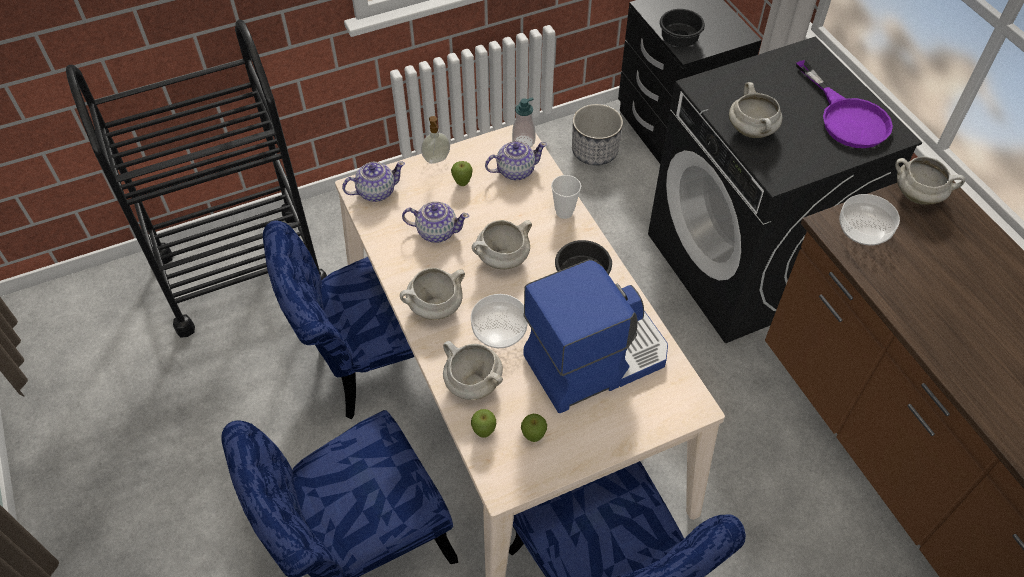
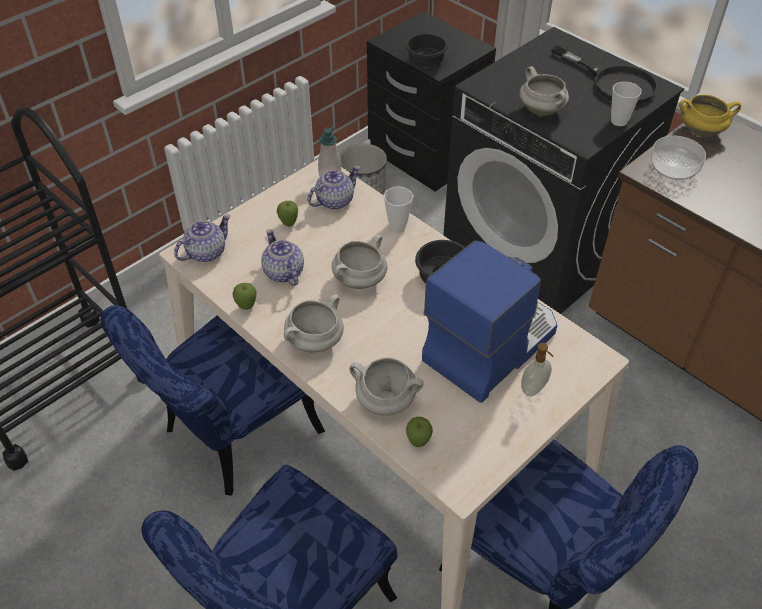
camera: 20 degrees left, 5 degrees down
teapot [402,201,469,243] -> teapot turned 105 degrees counterclockwise [261,229,304,286]
soap dispenser [421,116,450,164] -> soap dispenser moved to [521,343,553,397]
bowl [471,294,528,348] -> none
apple [521,414,547,442] -> apple moved to [233,283,257,310]
purple frying pan [796,60,893,148] -> black frying pan [551,45,658,104]
white cooking pot [895,156,965,205] -> yellow cooking pot [679,95,741,137]
none -> cup [611,82,642,126]

